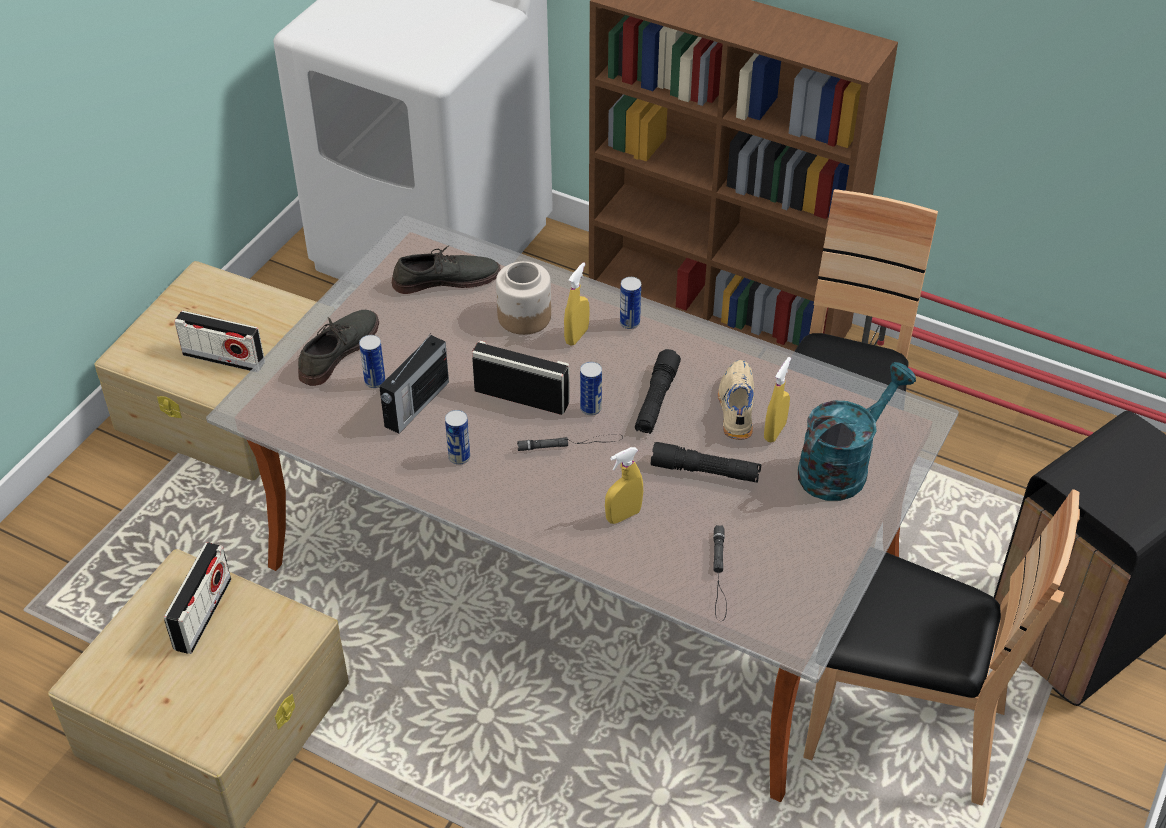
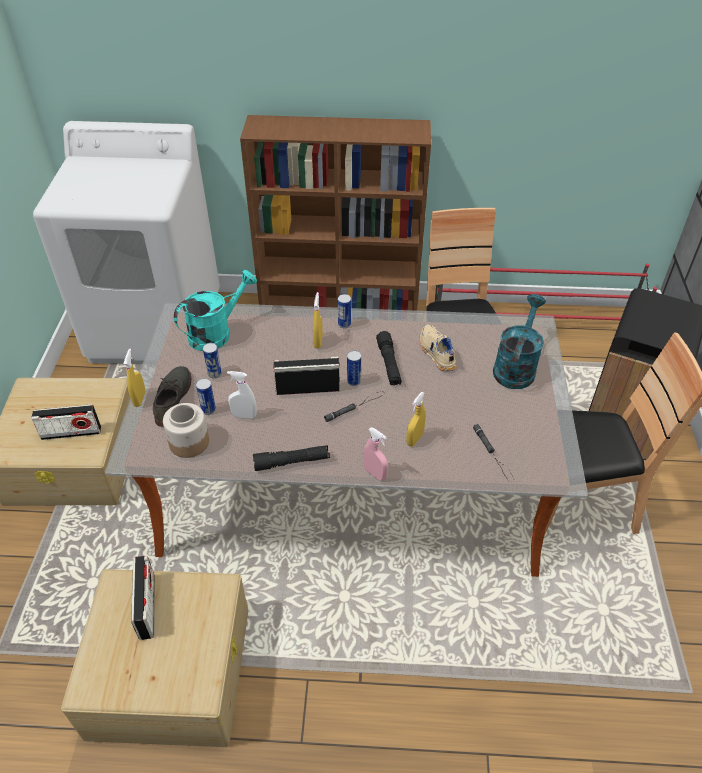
camera: 25 degrees left, 0 degrees up
radio [379,333,449,434] -> white spray bottle [227,371,257,419]
grey shoe [392,245,501,294] -> turquoise watering can [174,270,257,351]
can [445,410,470,465] -> can moved to [203,343,222,378]
jar [496,261,551,335] -> jar moved to [163,403,209,458]
black flashlight [651,442,761,483] -> black flashlight moved to [253,445,330,471]
yellow spray bottle [764,357,791,442] -> yellow spray bottle moved to [124,349,146,407]
none -> pink spray bottle [363,427,388,481]

